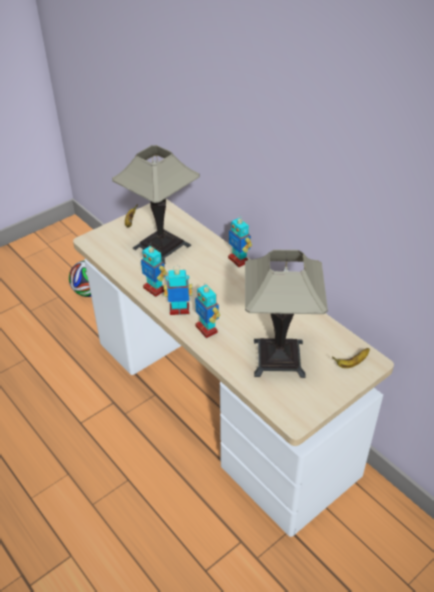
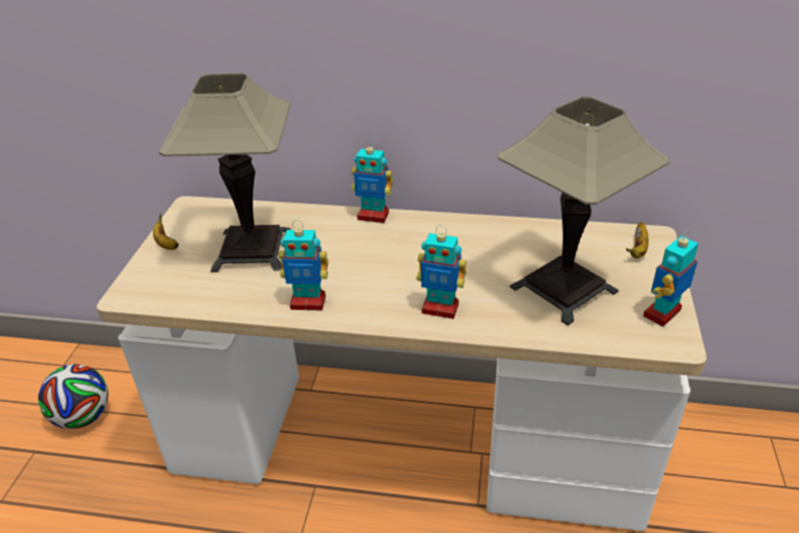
camera: 40 degrees left, 5 degrees down
toy robot [164,266,193,315] -> toy robot moved to [643,230,699,327]

